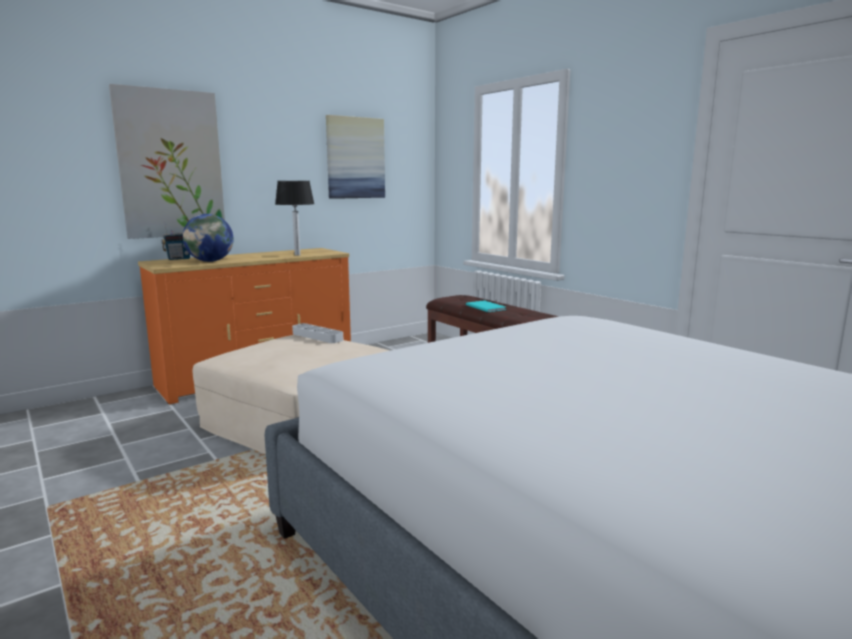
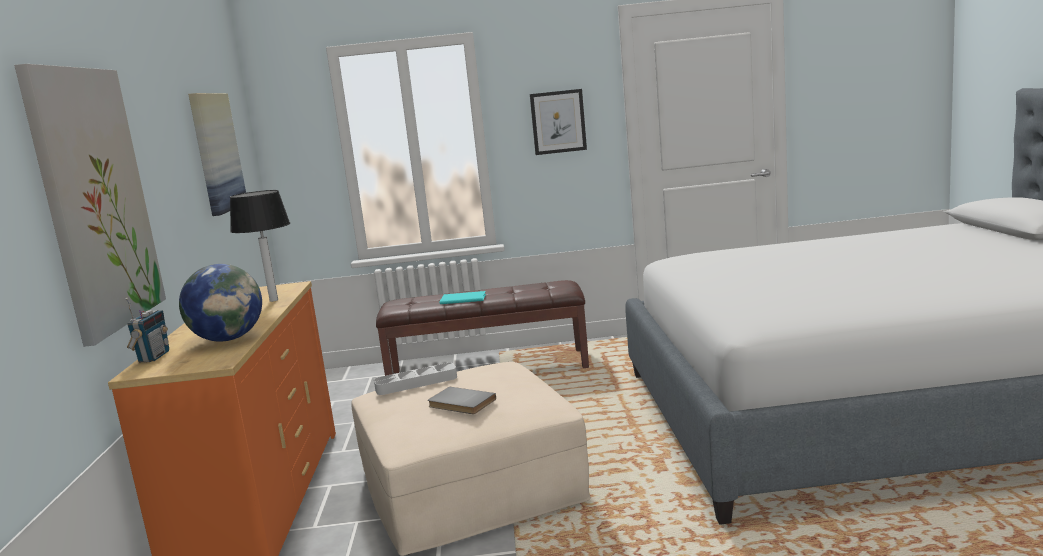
camera: 55 degrees left, 0 degrees up
none -> grey book [428,387,496,414]
none -> picture [530,89,587,155]

